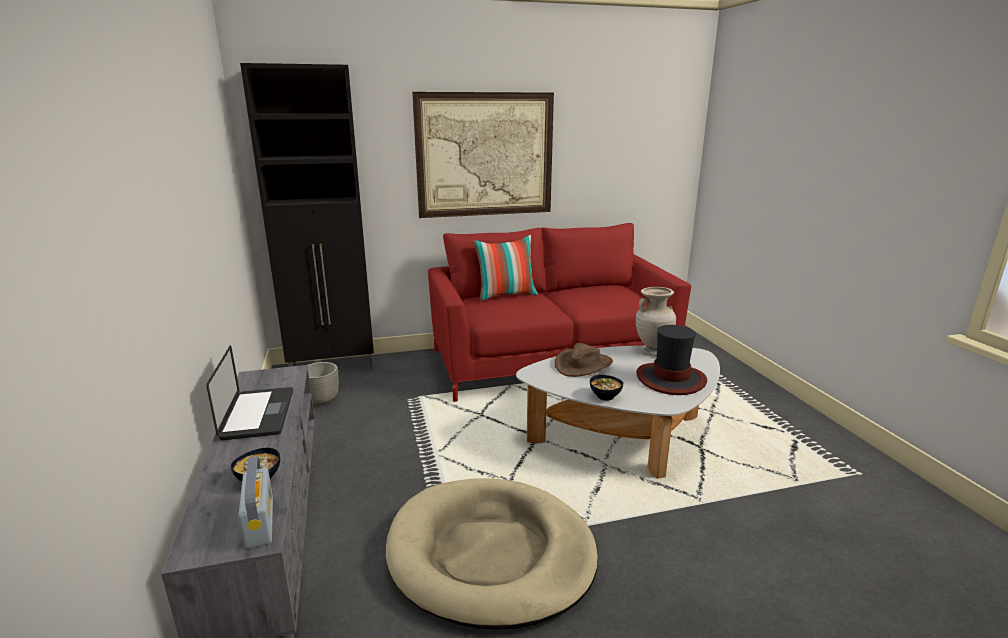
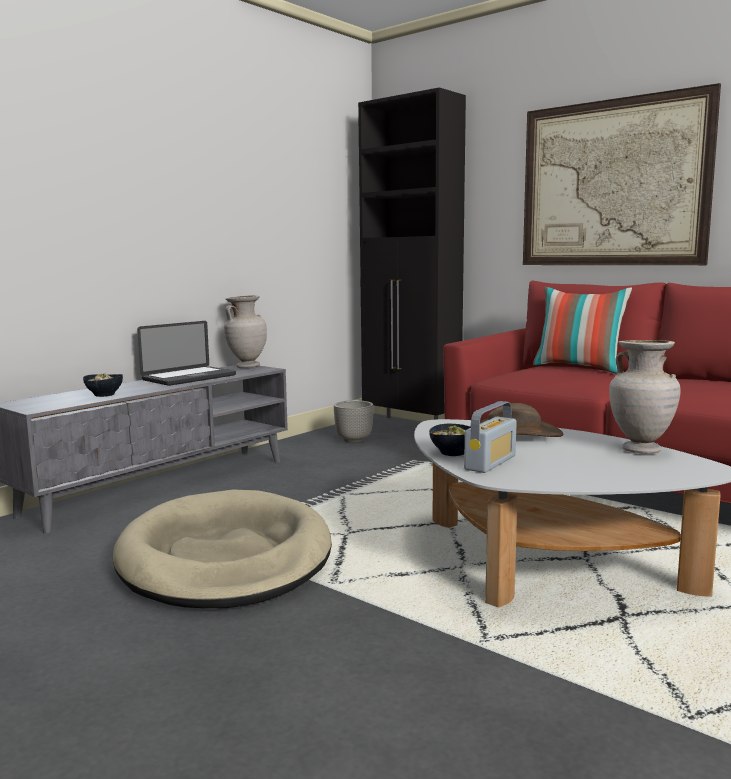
camera: 55 degrees right, 10 degrees down
radio [238,456,273,549] -> radio moved to [464,401,517,473]
hat [636,325,707,395] -> none
none -> beige vase [224,295,267,368]

